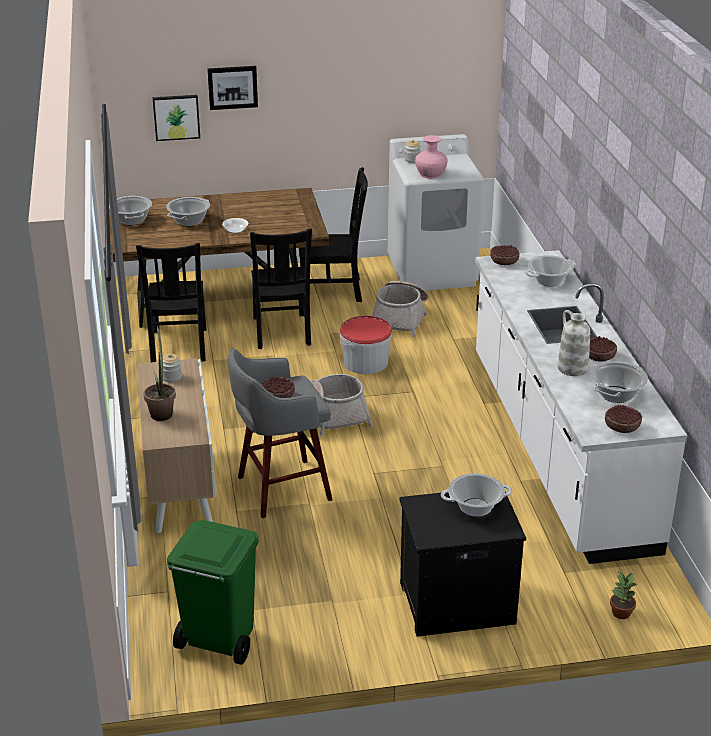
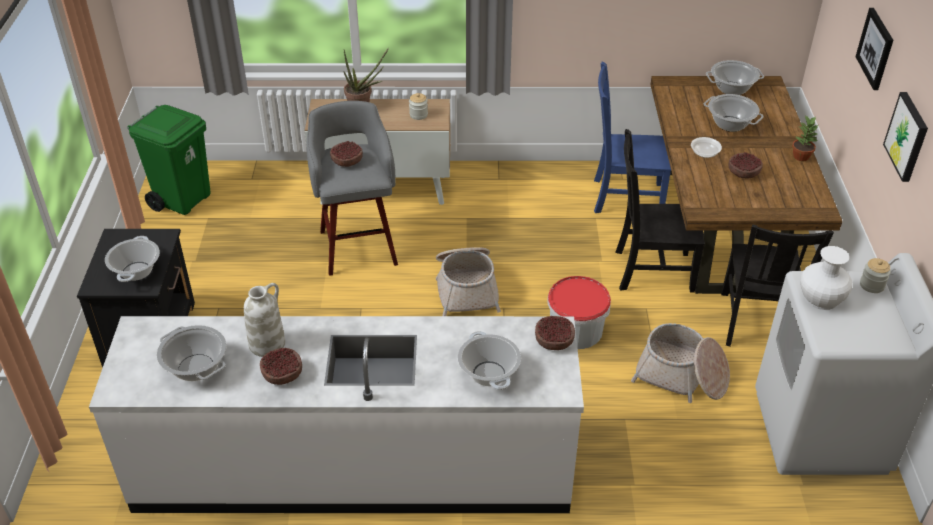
camera: 100 degrees right, 10 degrees up
black chair [136,243,207,362] -> blue chair [594,62,671,213]
picture [152,95,200,141] -> picture moved to [883,92,928,182]
pink vase [415,135,448,179] -> white vase [800,246,852,310]
bowl [605,405,642,433] -> bowl moved to [729,152,763,179]
potted plant [610,571,636,619] -> potted plant moved to [792,115,818,161]

